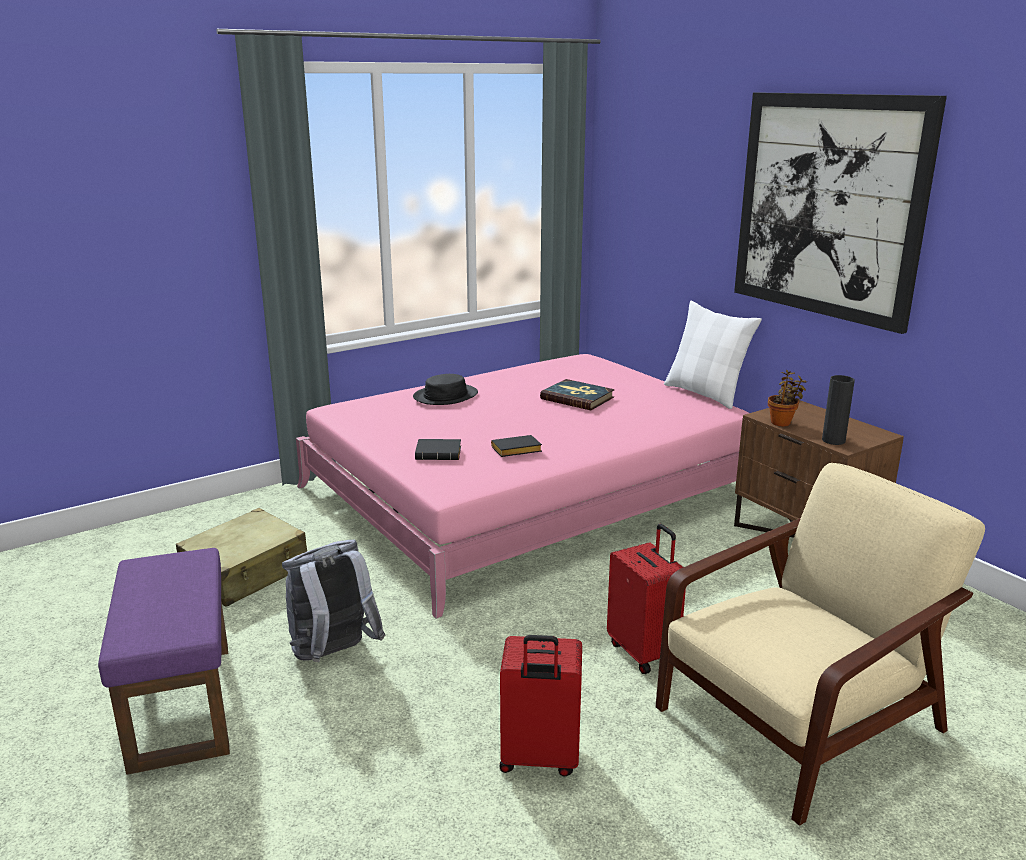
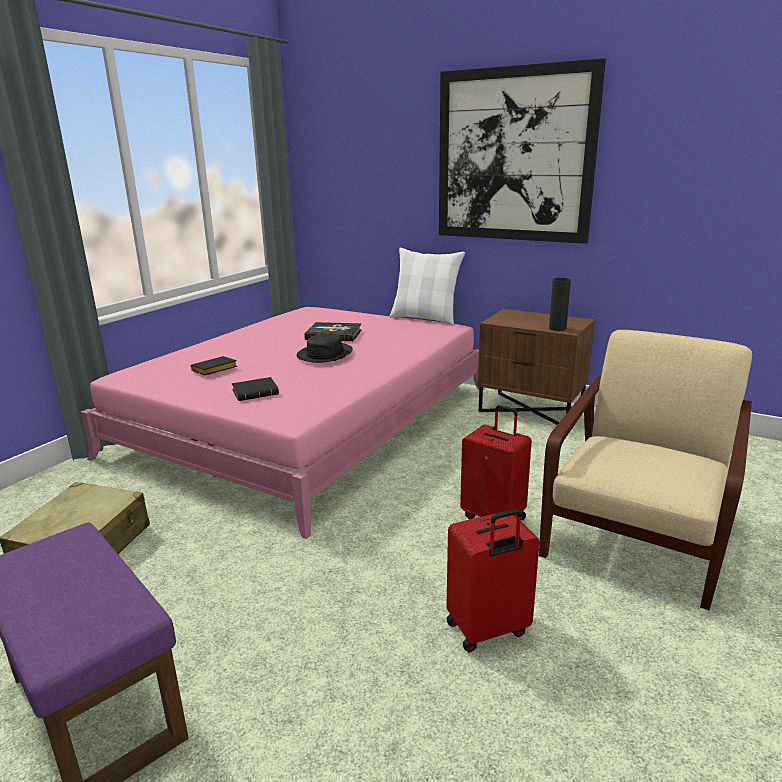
camera: 25 degrees left, 0 degrees up
grey backpack [282,540,385,662] -> none
black hat [413,374,478,405] -> black hat moved to [296,333,353,363]
black book [491,435,542,457] -> black book moved to [191,356,237,376]
potted plant [768,370,807,426] -> none

